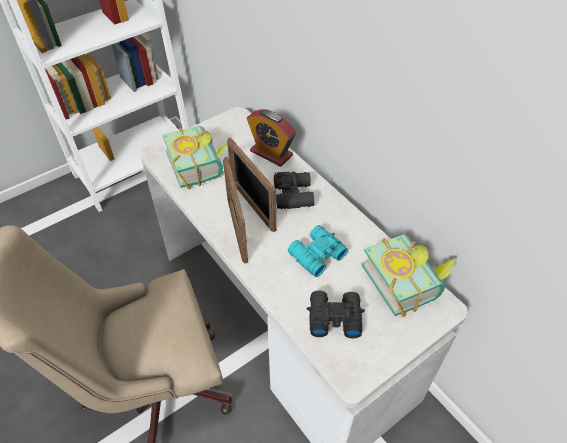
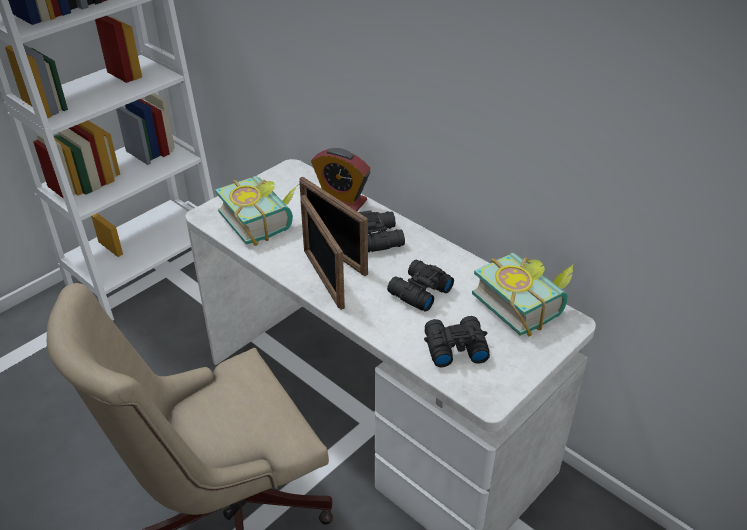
camera: 10 degrees left, 10 degrees down
turquoise binoculars [288,225,348,277] -> black binoculars [387,260,454,312]

